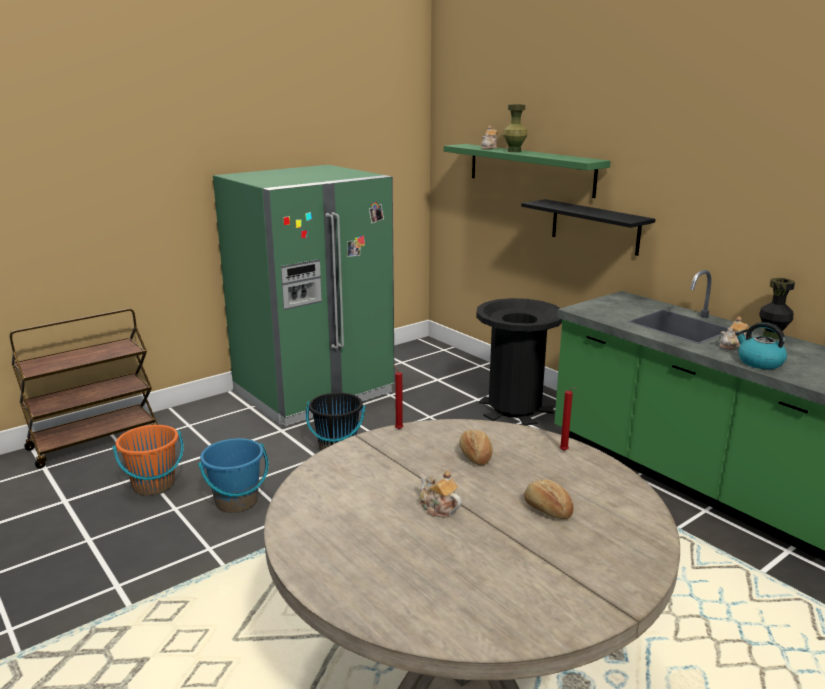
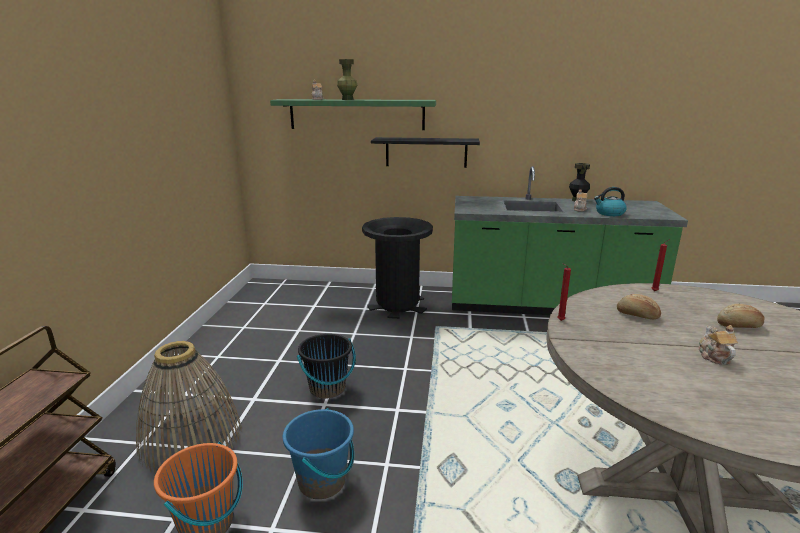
camera: 45 degrees left, 0 degrees up
green fridge [213,165,395,427] -> none
teapot [420,470,462,518] -> teapot turned 90 degrees clockwise [698,325,738,365]
none -> basket [136,341,241,473]

